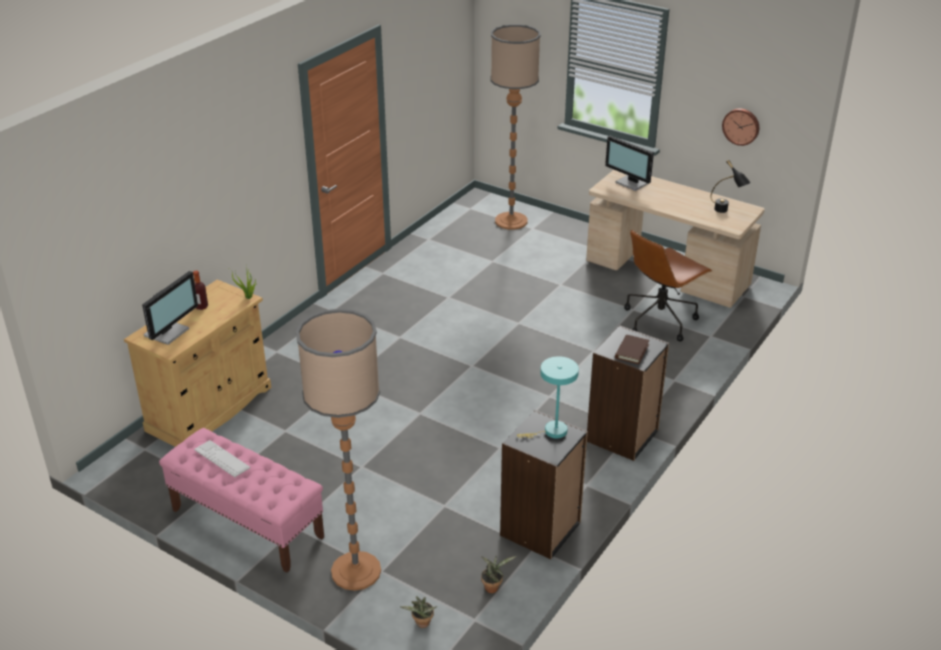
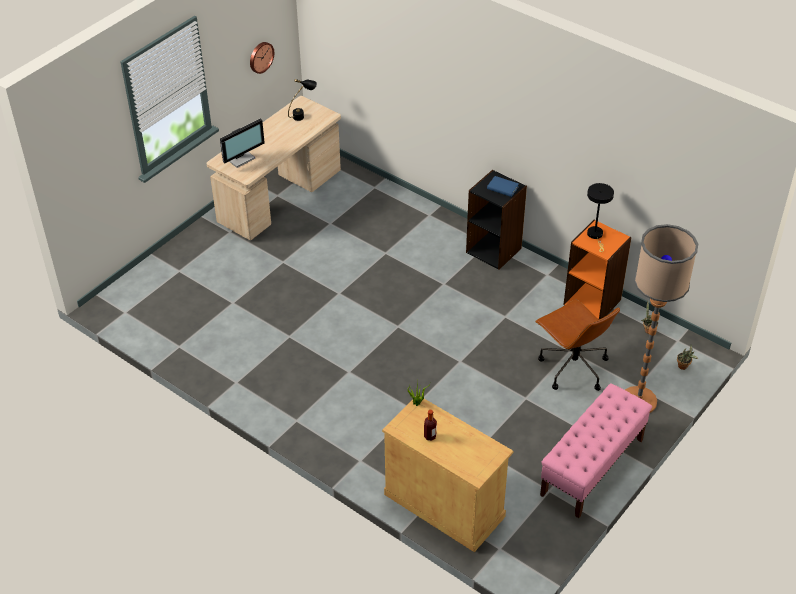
camera: 85 degrees left, 10 degrees up
monitor [142,271,198,345] -> none
keyboard [194,440,251,477] -> none
floor lamp [491,24,541,230] -> none
black bookcase [500,410,588,559] -> orange bookcase [563,220,632,319]
turquoise table lamp [517,356,579,438] -> black table lamp [587,183,614,252]
brown book [615,335,650,364] -> blue book [487,176,519,197]
brown office chair [624,230,712,342] -> brown office chair moved to [535,300,620,391]

